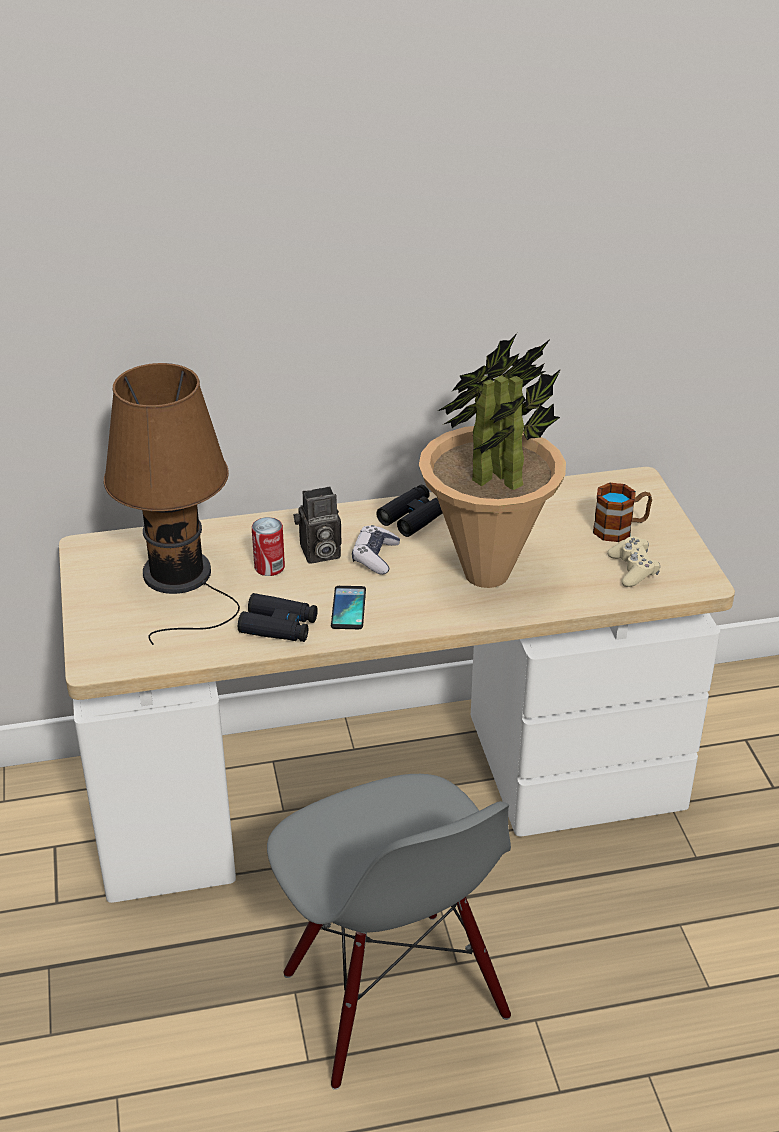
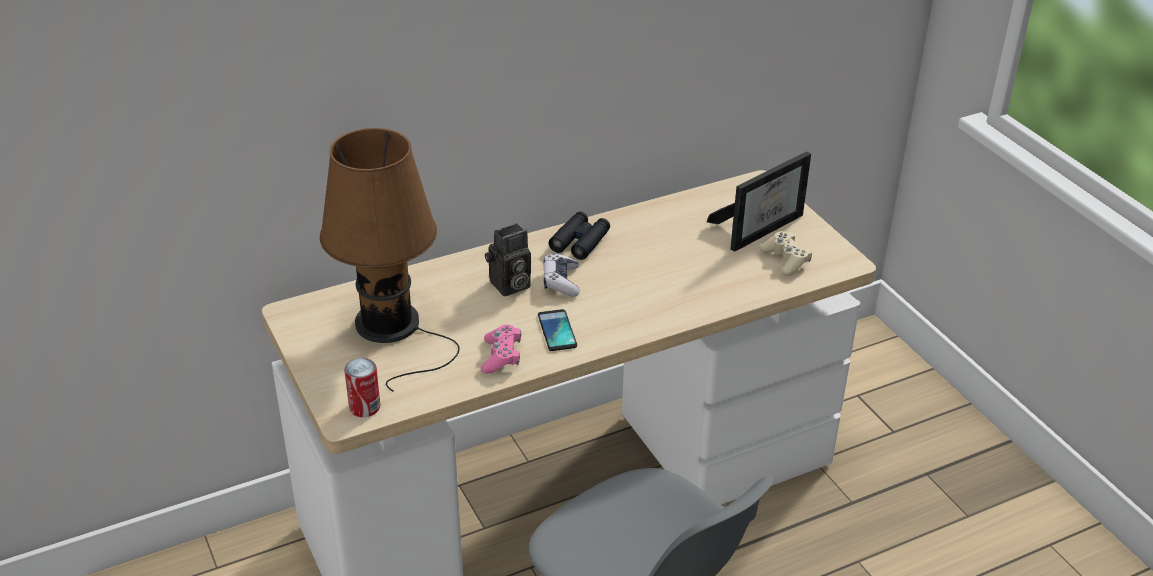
camera: 15 degrees left, 0 degrees up
black binoculars [238,593,318,642] -> pink game controller [481,324,521,373]
can [252,517,285,576] -> can moved to [344,358,380,417]
potted plant [419,333,566,588] -> none
mug [593,483,652,542] -> picture frame [707,151,811,252]

